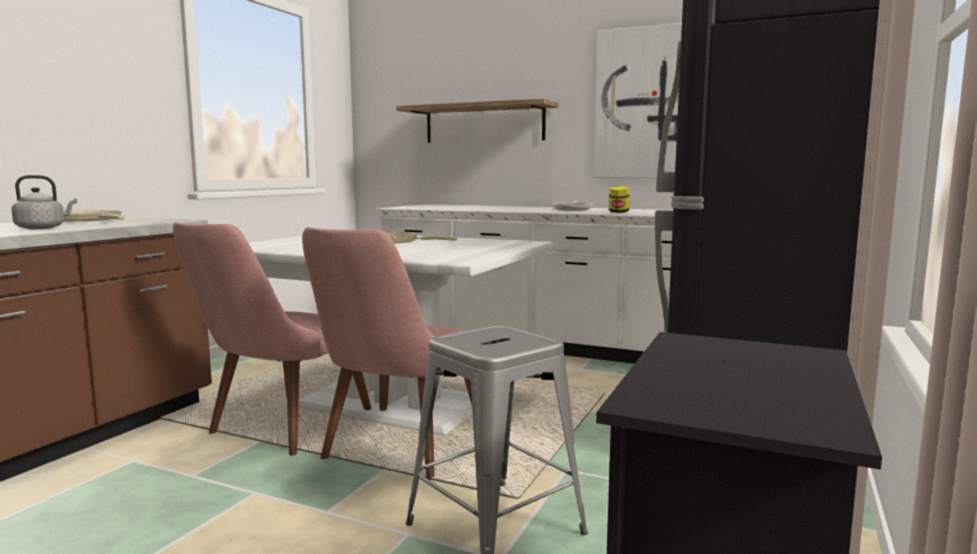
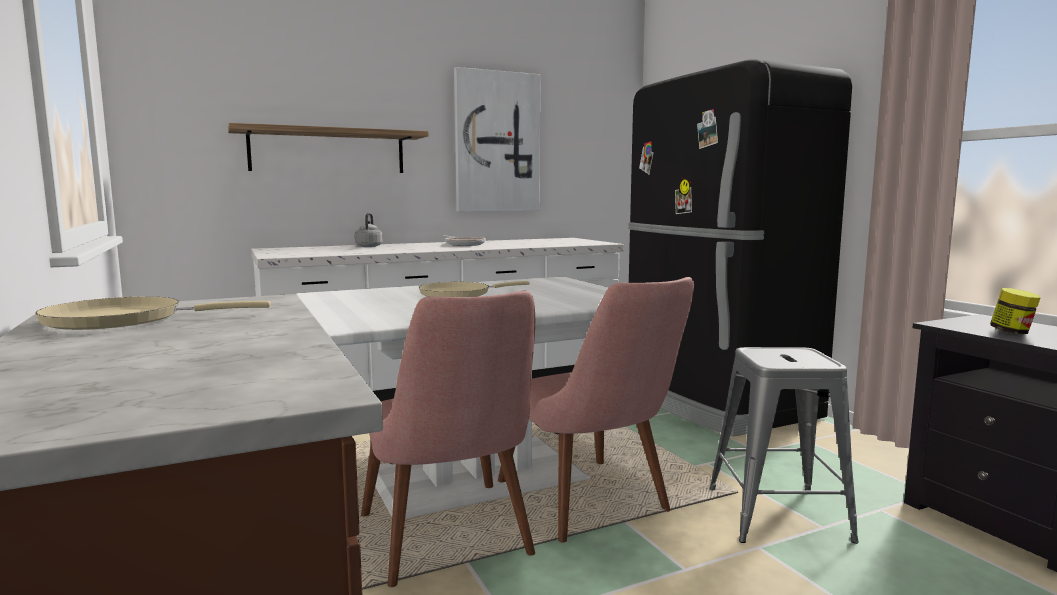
camera: 50 degrees left, 0 degrees up
grey kettle [11,175,77,229] -> grey kettle moved to [355,213,383,247]
jar [609,186,630,213] -> jar moved to [990,288,1040,334]

